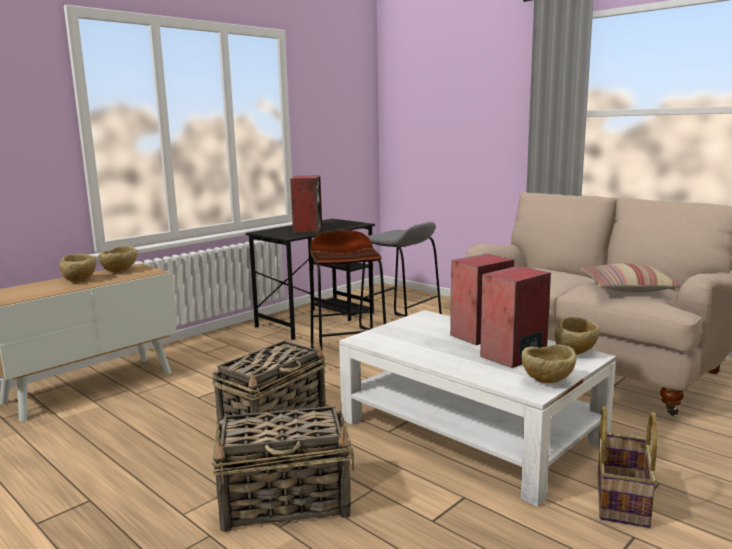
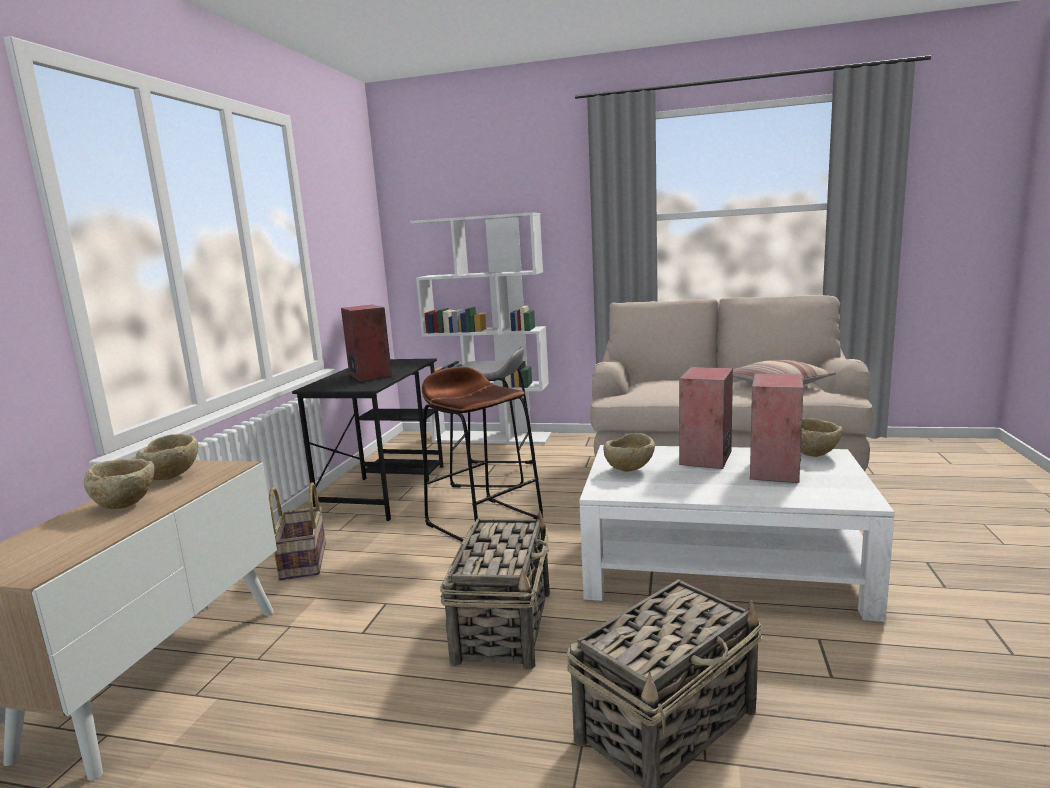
camera: 30 degrees left, 0 degrees up
beige bowl [521,344,576,383] -> beige bowl moved to [603,433,655,472]
basket [598,406,657,528] -> basket moved to [269,482,326,580]
none -> white bookcase [411,212,551,444]

